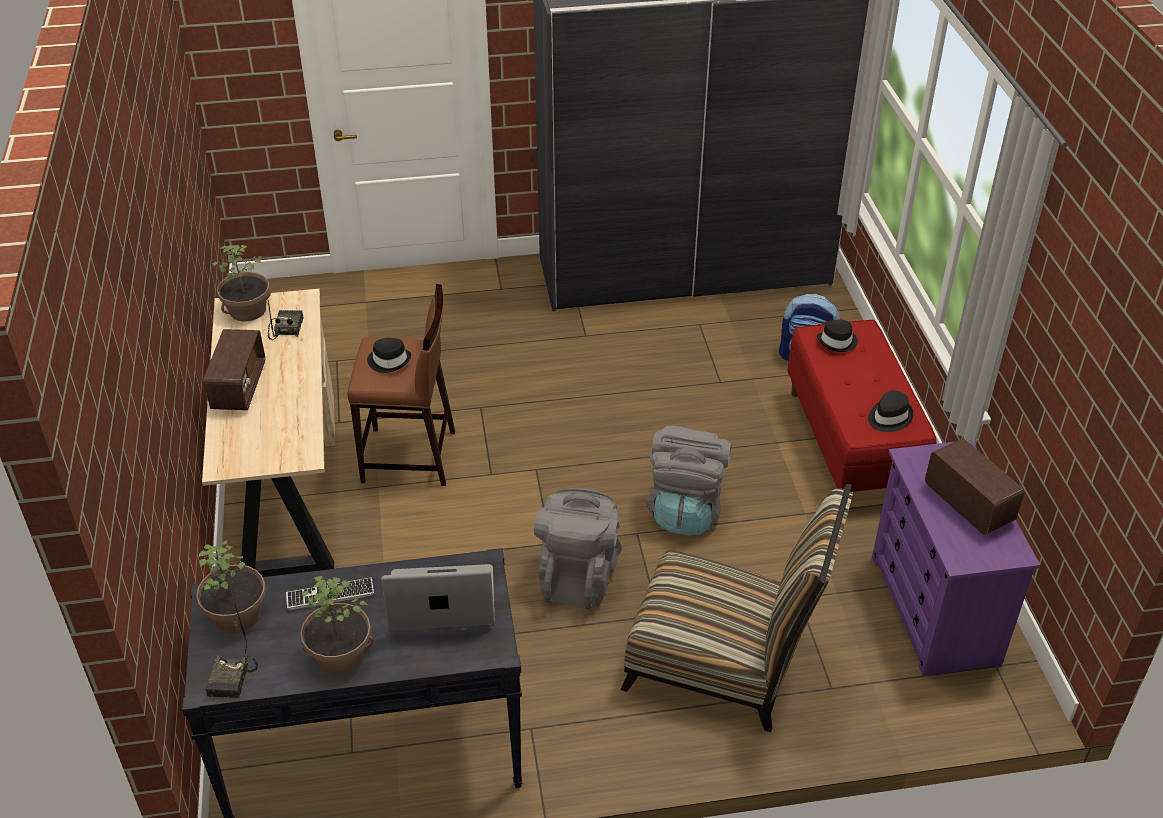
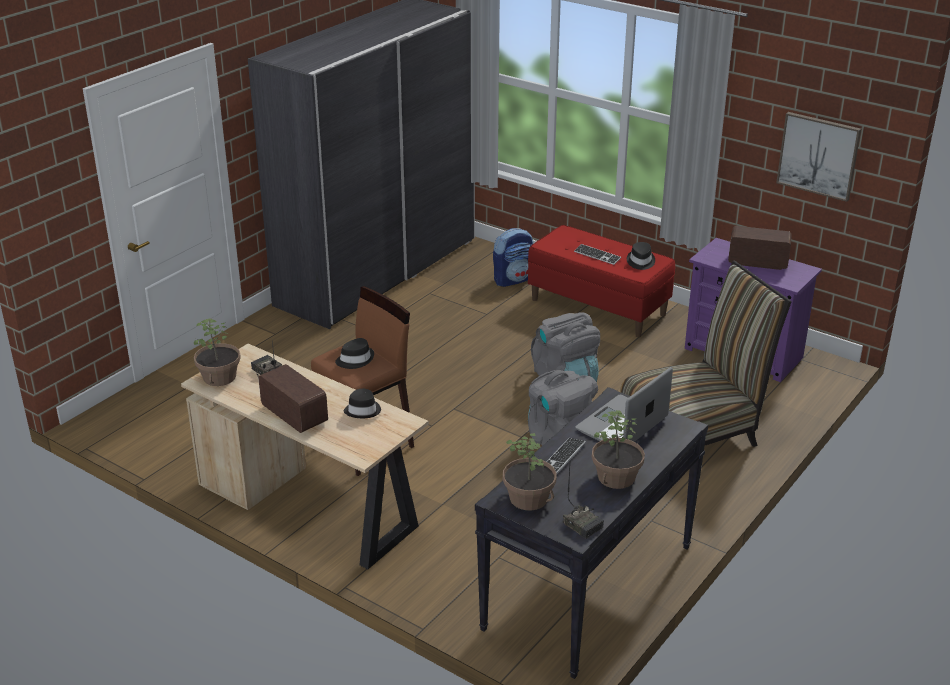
camera: 45 degrees left, 10 degrees down
black hat [817,319,858,352] -> black hat moved to [344,389,381,418]
none -> keyboard [574,244,621,265]
none -> picture [776,112,861,202]

